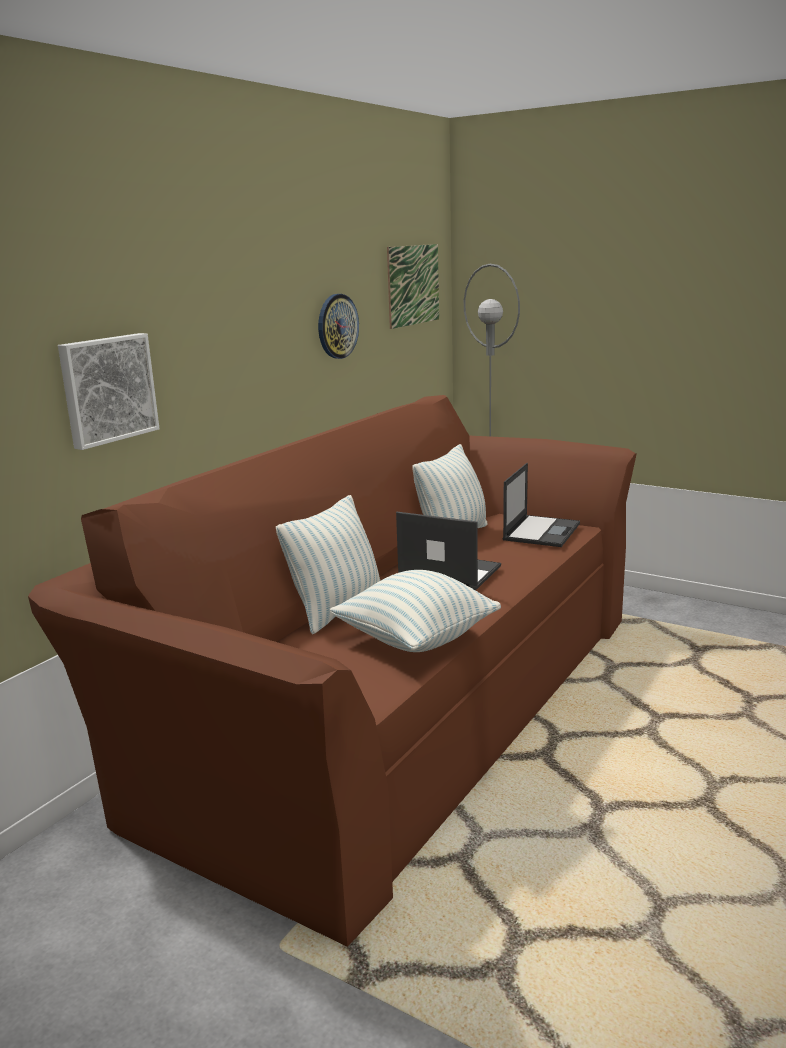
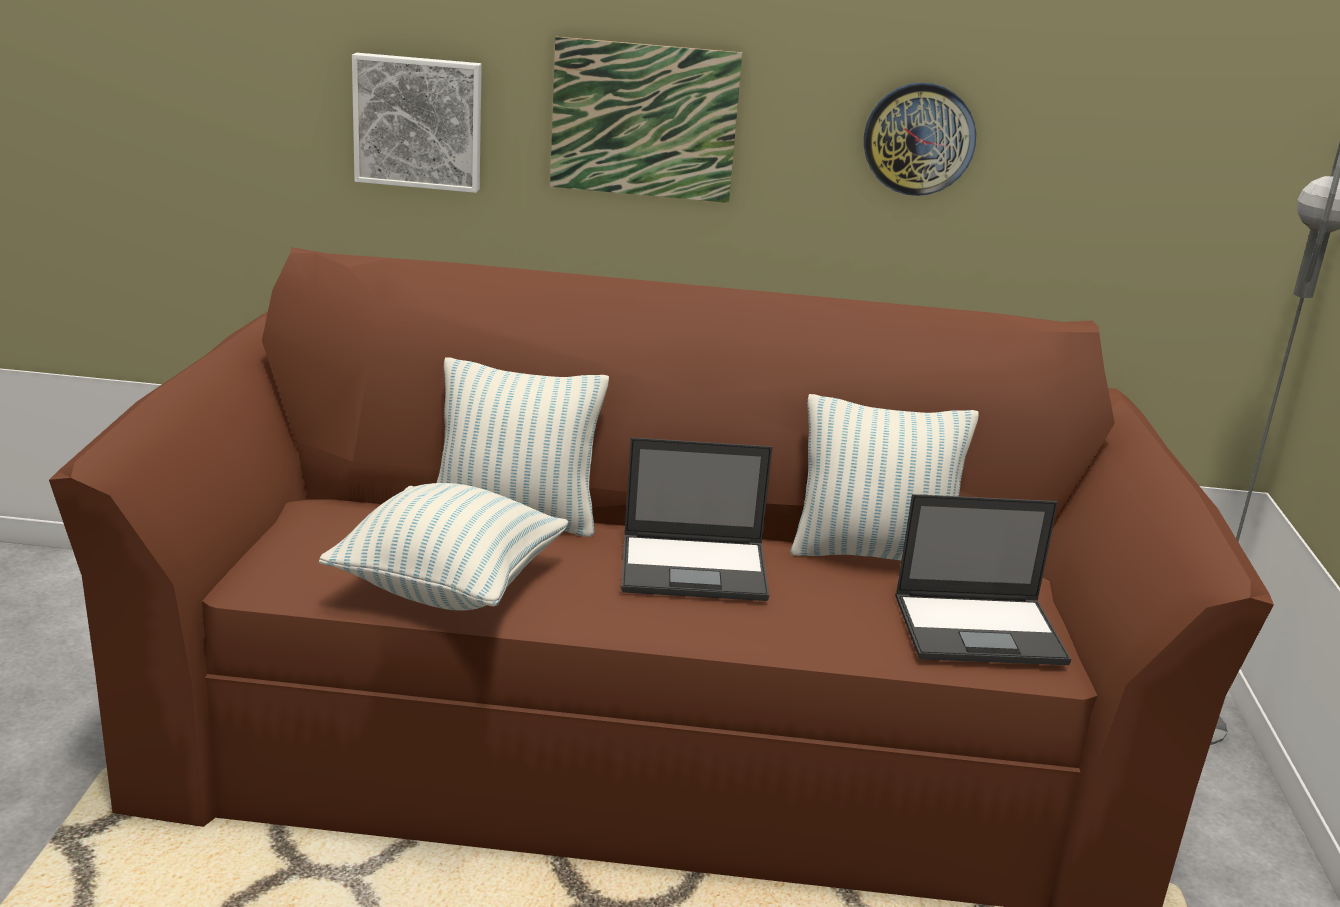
camera: 60 degrees right, 5 degrees up
picture [387,244,439,329] -> picture moved to [550,37,743,203]
laptop [396,512,501,590] -> laptop turned 90 degrees clockwise [621,437,772,601]

